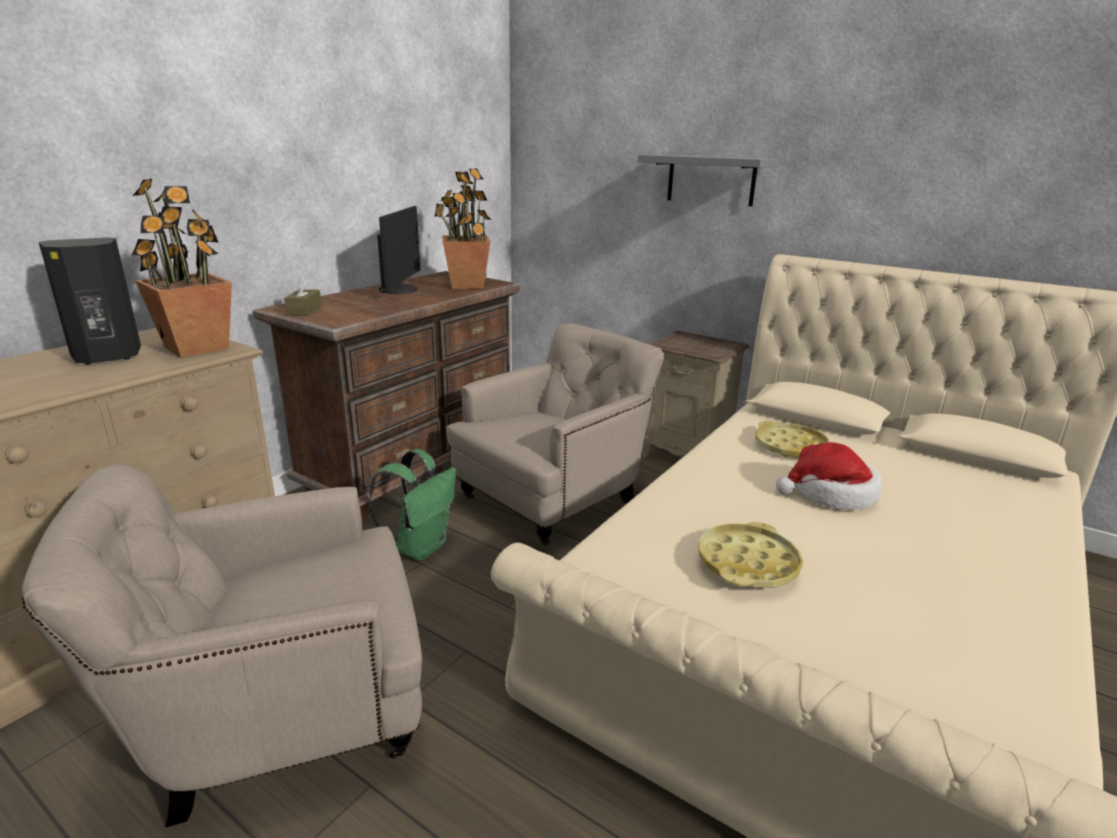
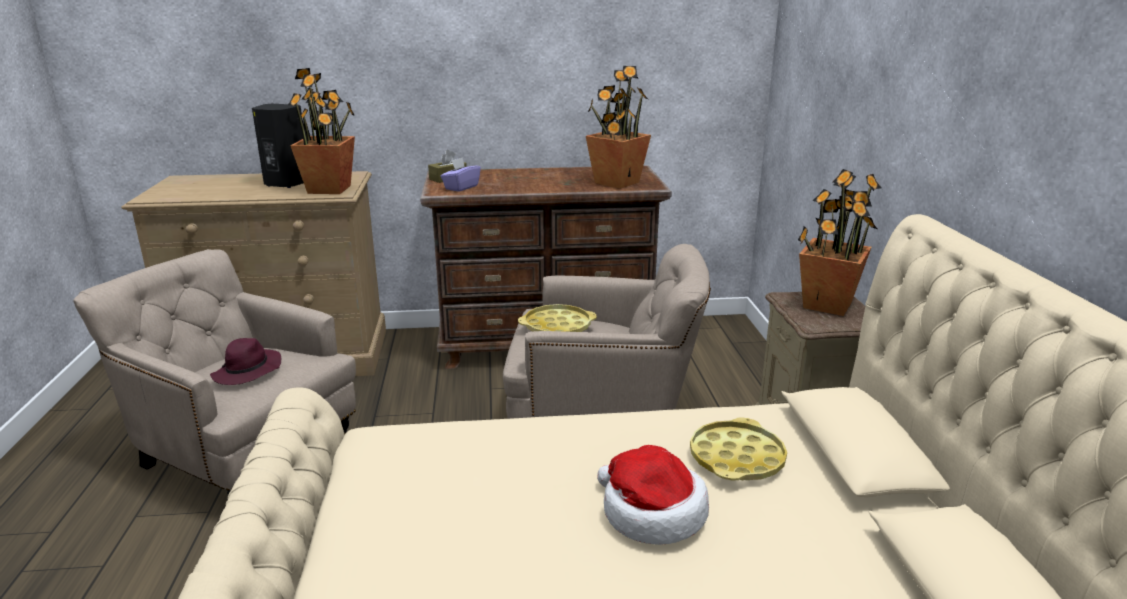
camera: 50 degrees right, 0 degrees up
green backpack [368,449,456,560] -> none
monitor [377,206,420,294] -> none
grey shelf [638,155,776,206] -> none
yellow tray [698,522,803,588] -> yellow tray moved to [518,304,597,332]
none -> purple hat [210,338,281,385]
none -> purple tissue box [441,157,481,192]
none -> potted plant [798,169,882,316]

